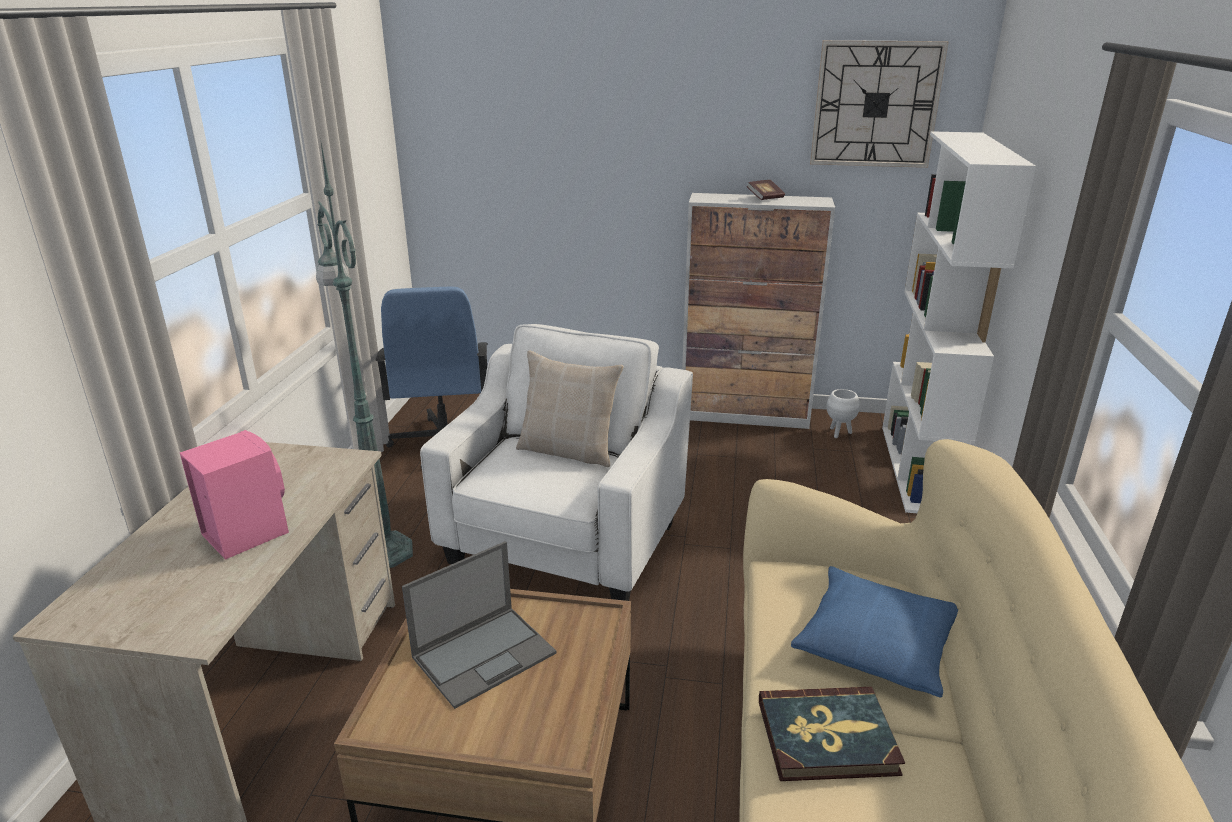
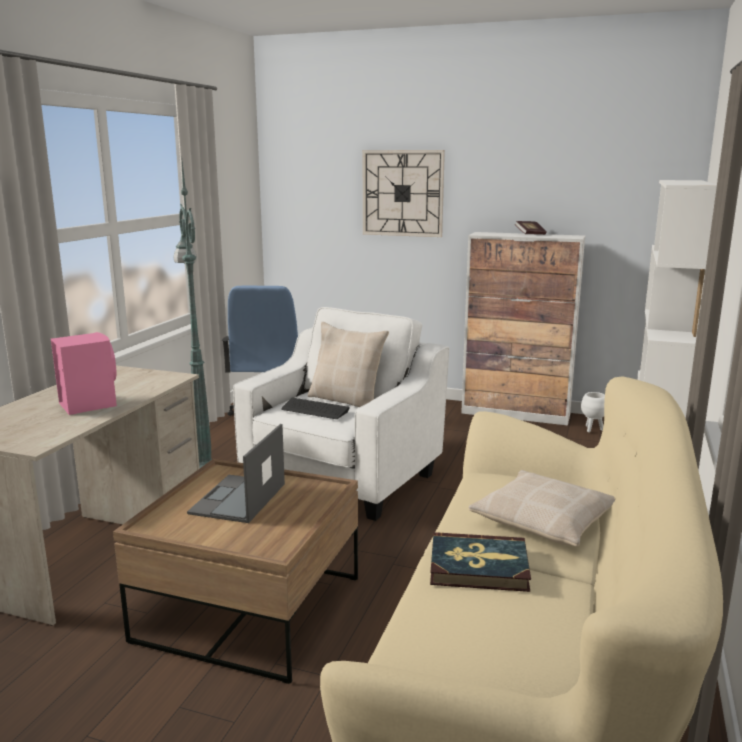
camera: 10 degrees right, 10 degrees down
laptop [402,541,556,709] -> laptop turned 135 degrees clockwise [187,424,285,523]
blue pillow [791,566,958,697] -> beige pillow [469,470,616,547]
wall clock [810,40,949,168] -> wall clock moved to [363,150,445,237]
none -> keyboard [281,398,350,419]

